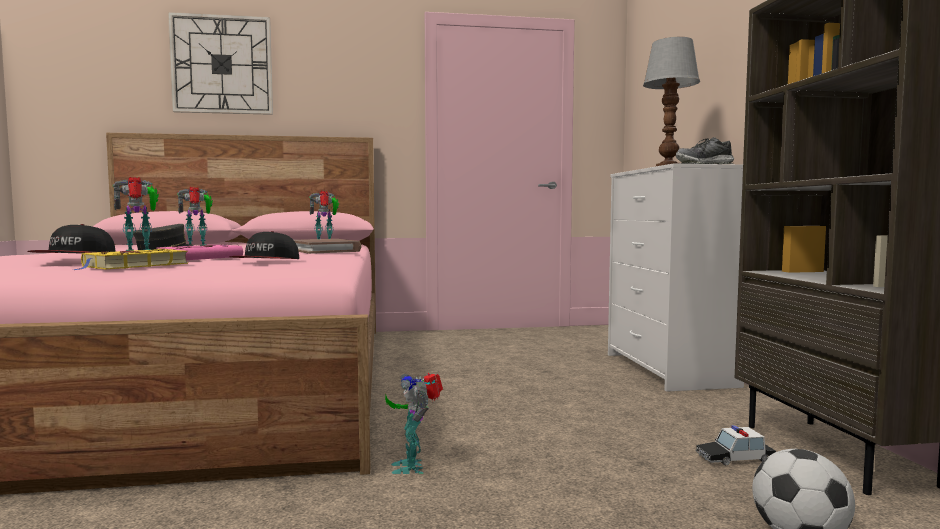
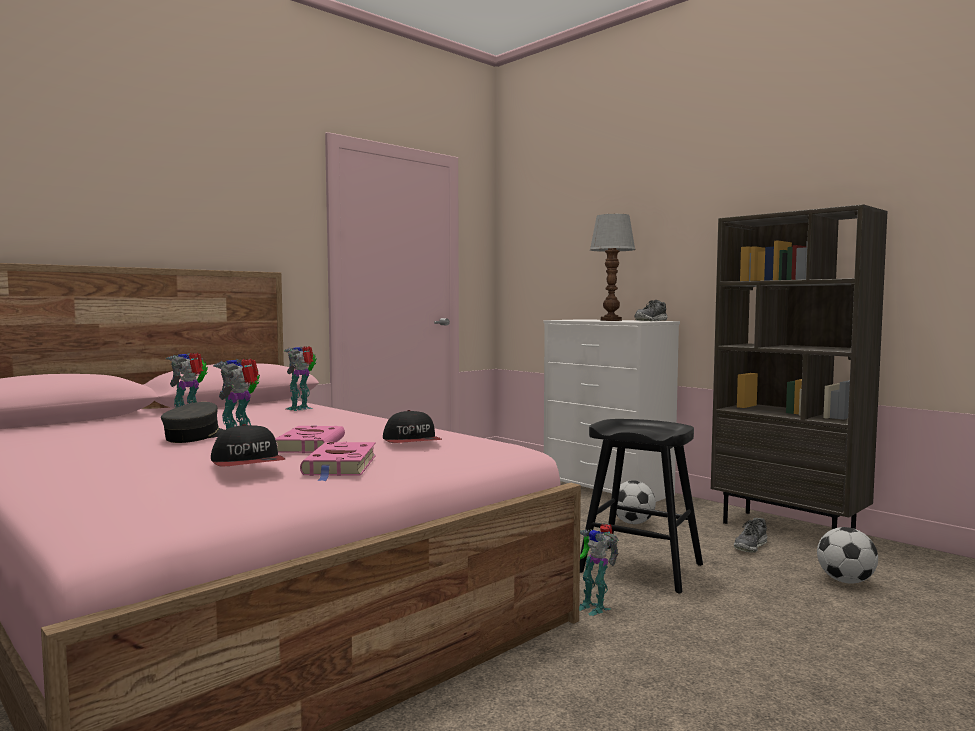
camera: 35 degrees left, 0 degrees up
yellow book [71,249,188,270] -> pink book [300,442,376,481]
wall clock [168,12,273,115] -> none
brown book [294,239,361,254] -> none
toy car [696,425,776,465] -> shoe [734,518,768,552]
none -> black stool [580,419,703,593]
none -> football [616,480,656,524]

